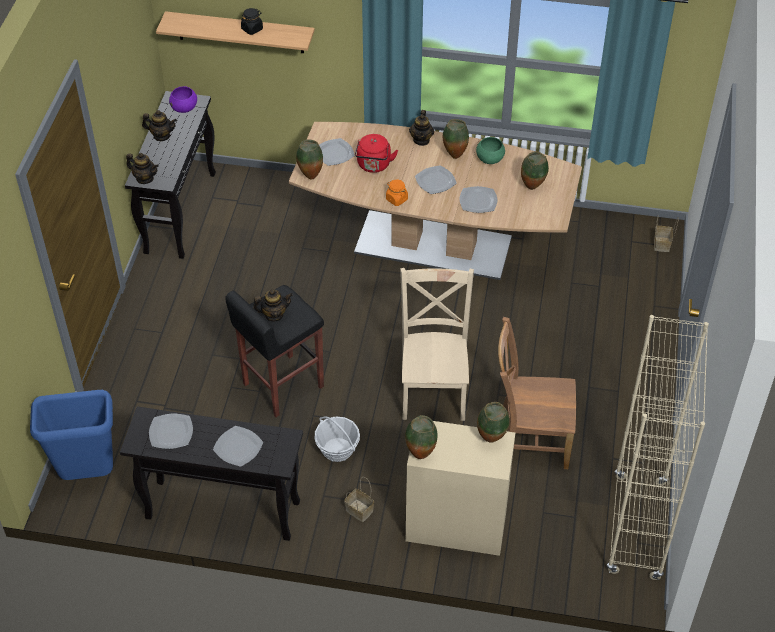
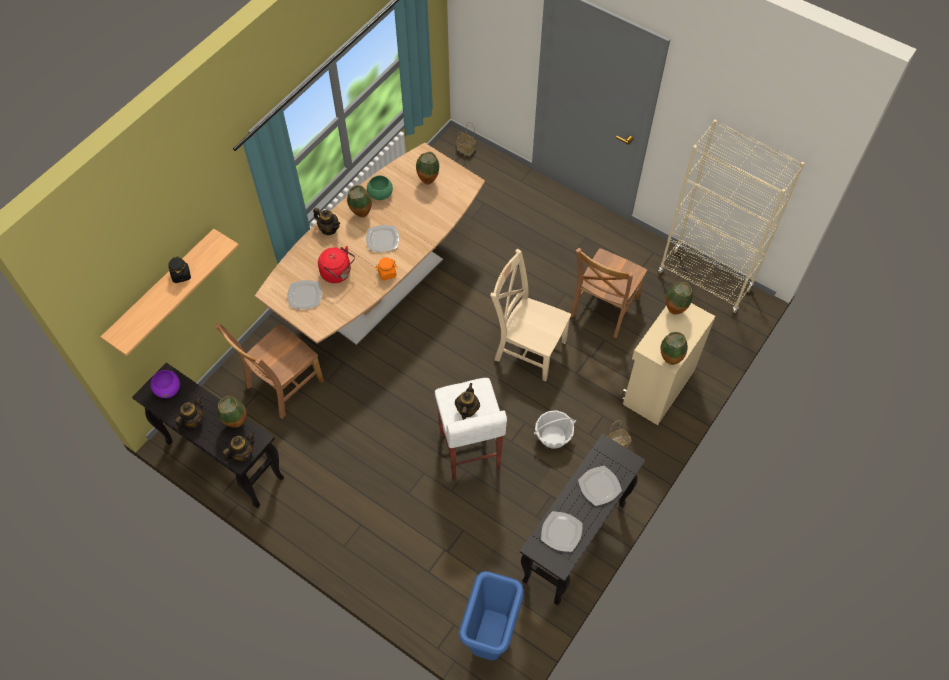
camera: 65 degrees left, 10 degrees up
black stool [225,285,324,417] -> white stool [435,378,507,481]
vase [296,139,323,180] -> vase moved to [217,396,247,428]
plate [460,186,497,213] -> none
none -> brown chair [214,323,324,419]

